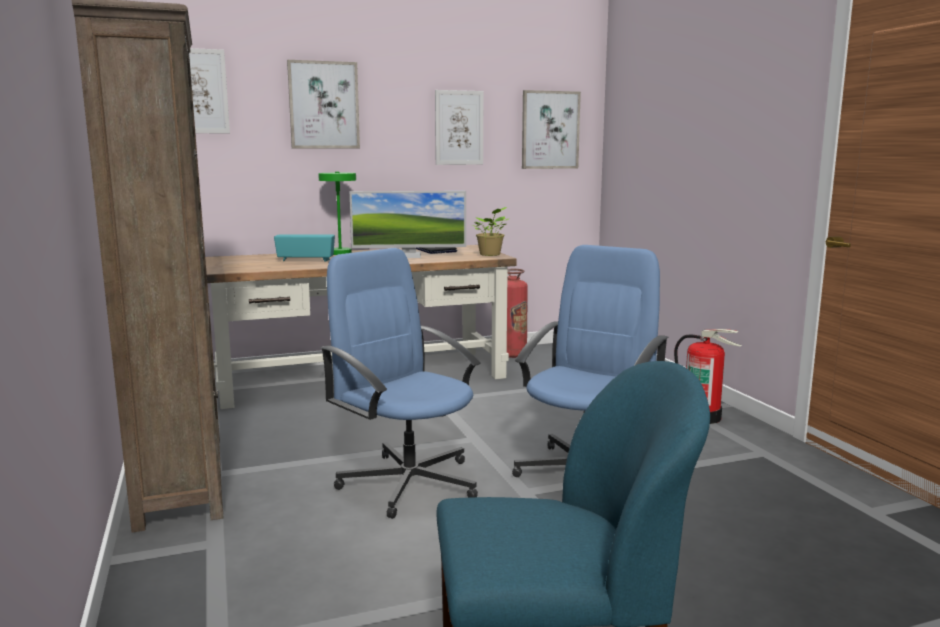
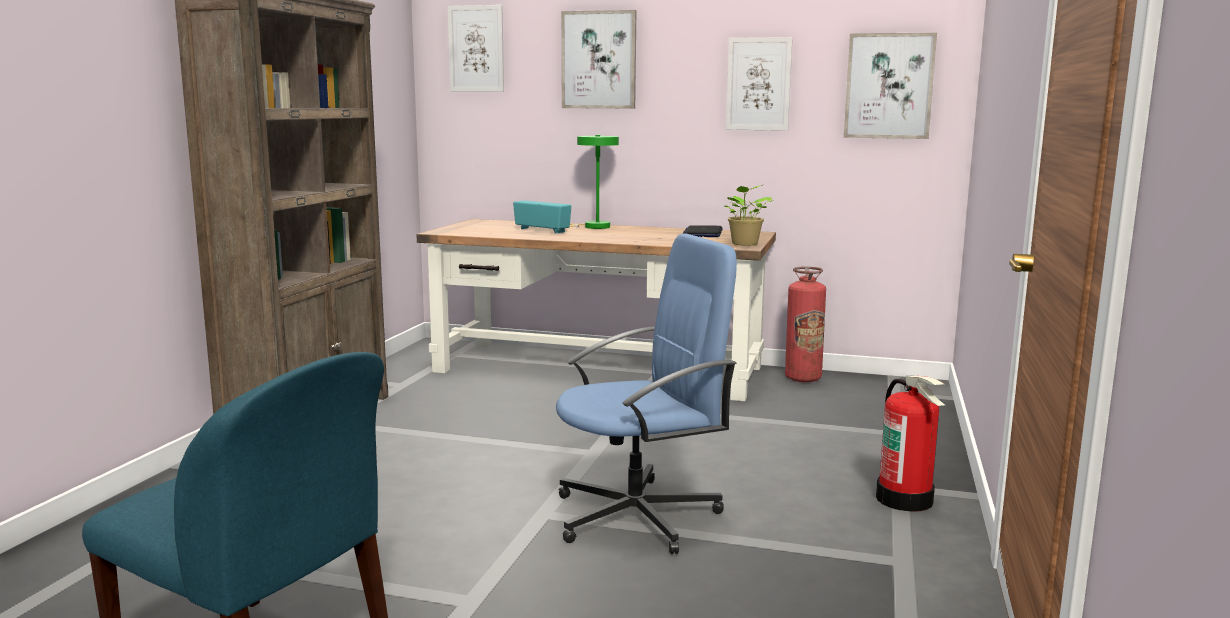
camera: 35 degrees right, 0 degrees up
blue office chair [320,248,480,519] -> none
monitor [349,191,466,258] -> none

